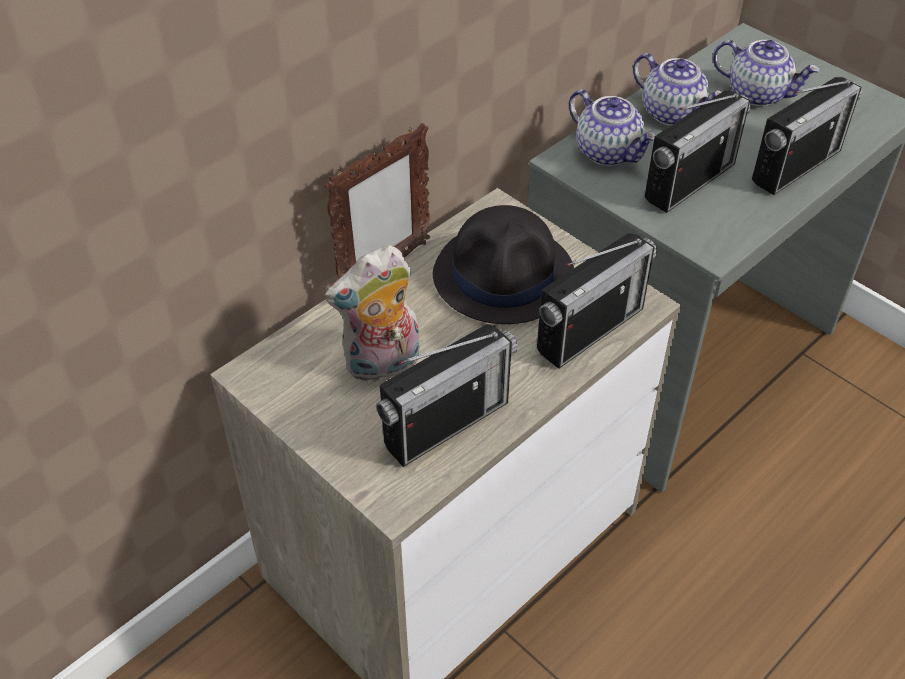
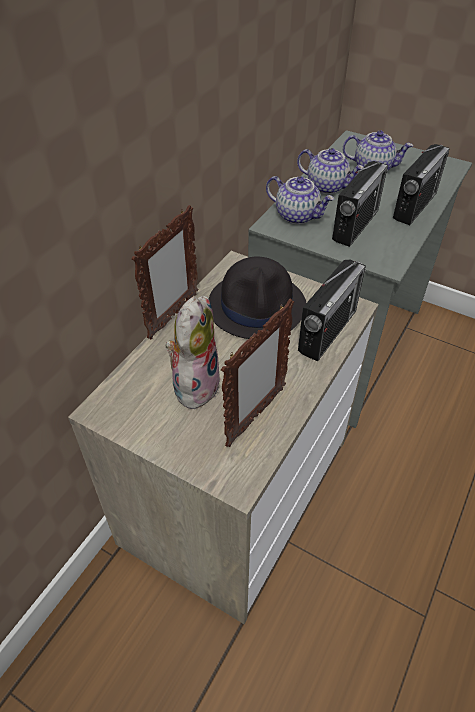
camera: 15 degrees left, 0 degrees up
plush toy [325,245,420,382] -> plush toy turned 150 degrees clockwise [165,296,221,409]
radio [376,324,518,467] -> picture frame [221,299,294,447]

